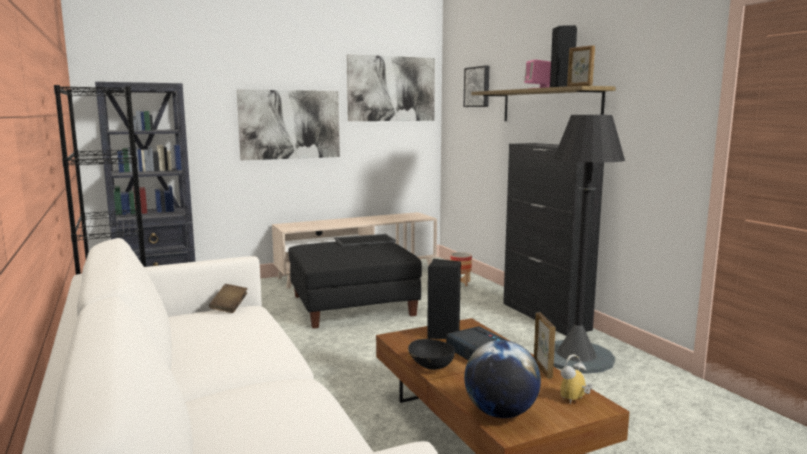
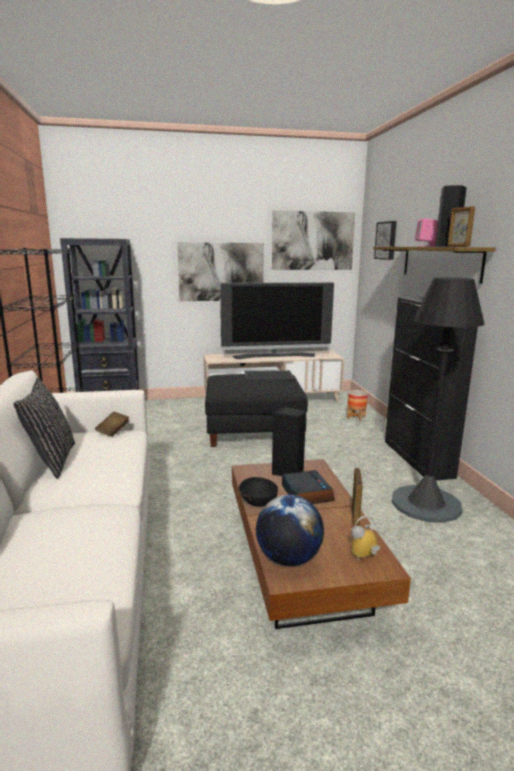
camera: 15 degrees right, 5 degrees up
none -> black pillow [13,378,75,479]
none -> television [220,282,334,359]

